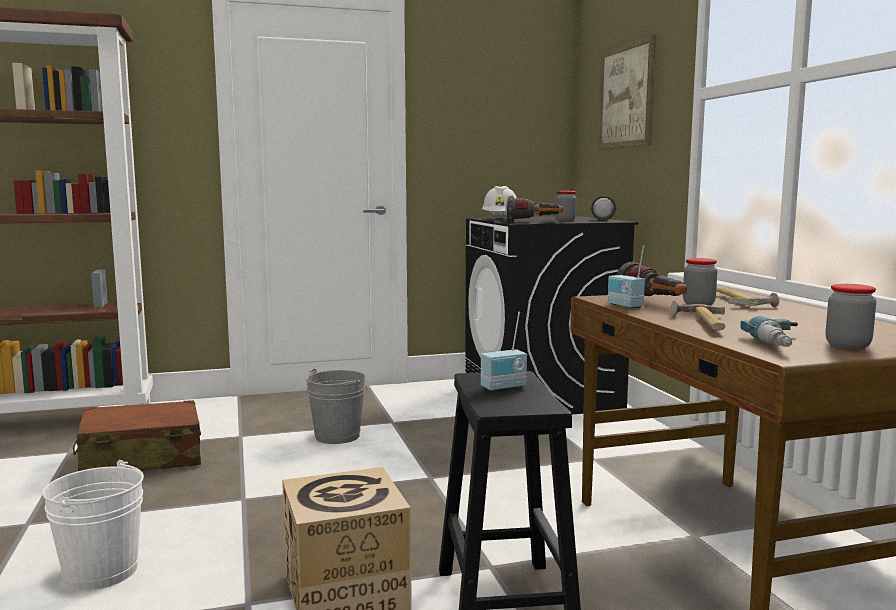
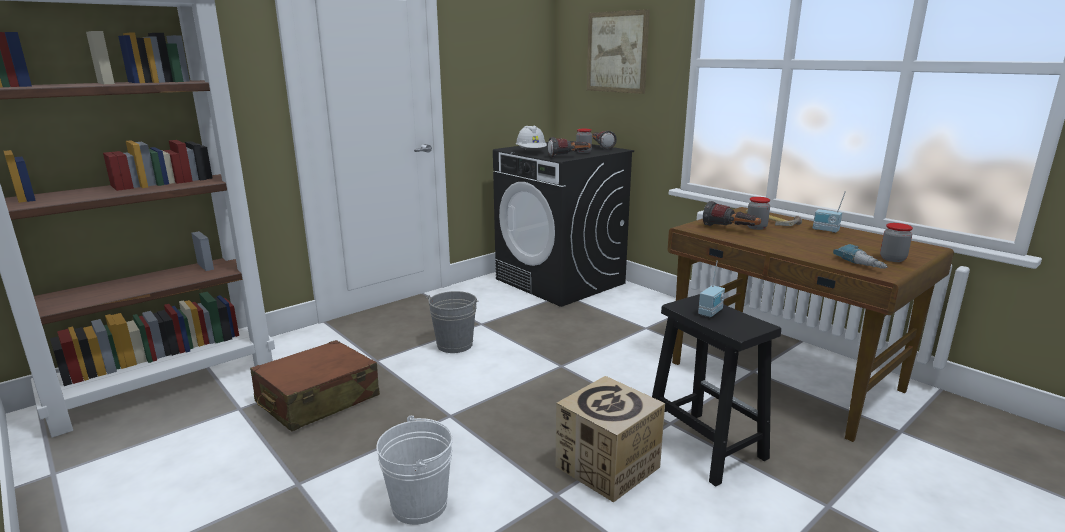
camera: 25 degrees left, 10 degrees up
radio [608,245,645,309] -> radio moved to [813,191,846,233]
hammer [671,301,725,331] -> none

